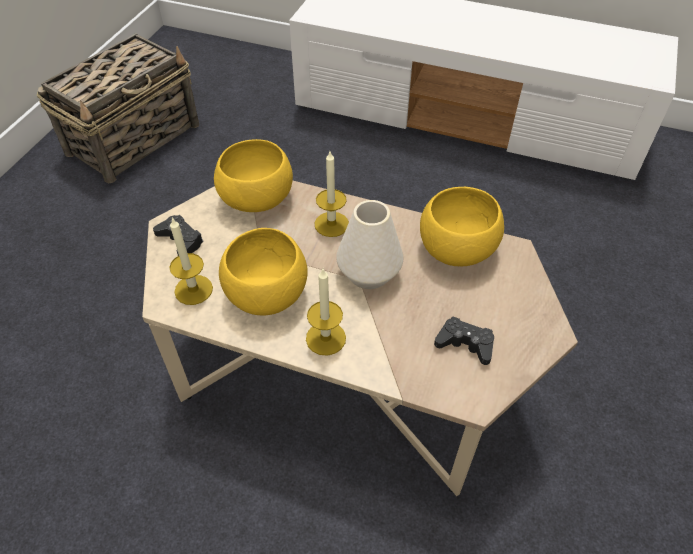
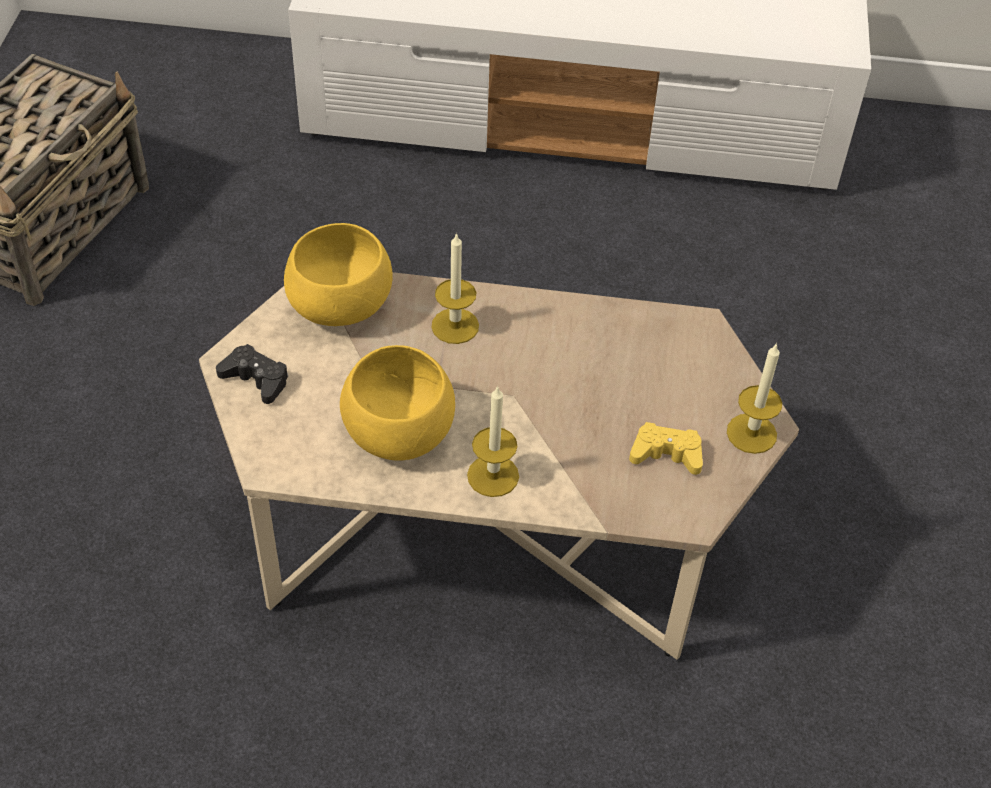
camera: 15 degrees left, 0 degrees up
candle [169,217,213,305] -> candle moved to [727,343,782,454]
white vase [336,200,403,289] -> none
yellow bowl [420,187,504,266] -> none
black game controller [434,317,494,365] -> yellow game controller [629,422,703,475]

